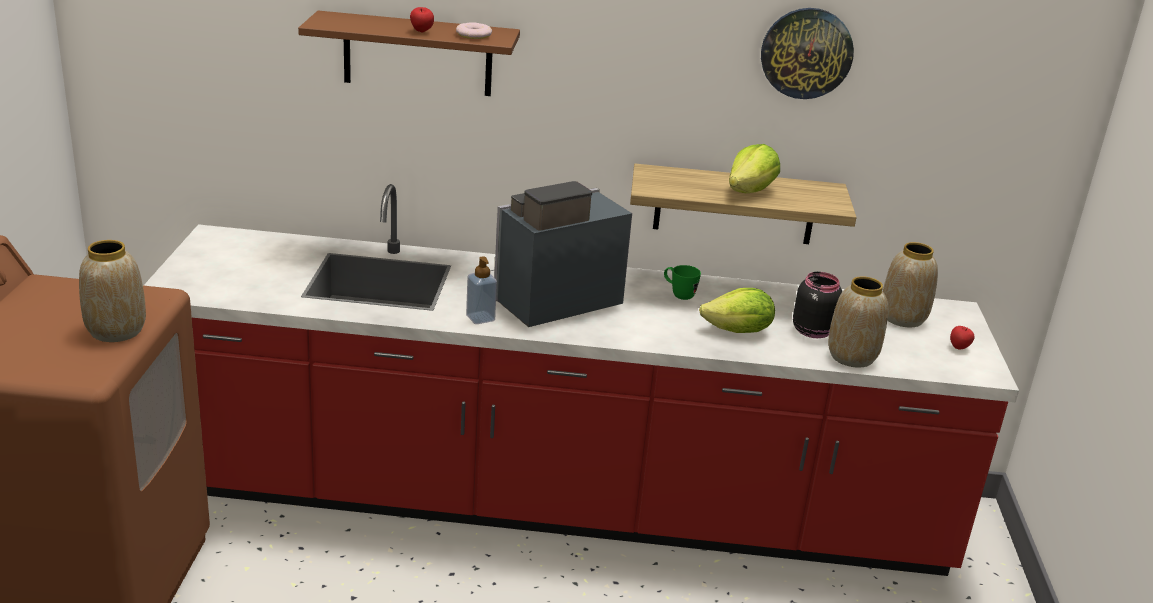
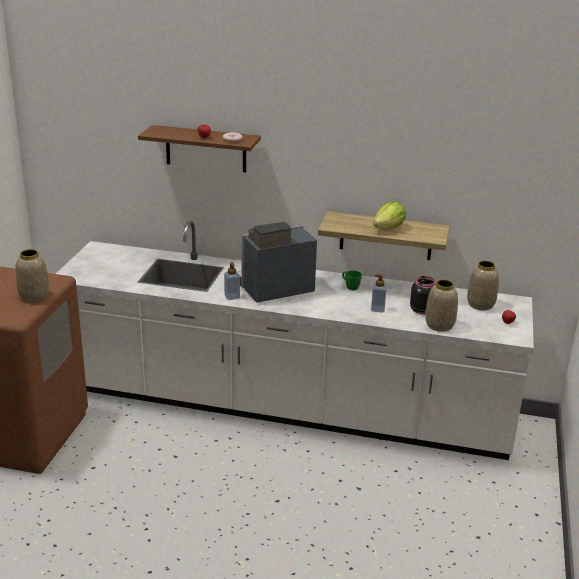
camera: 10 degrees right, 0 degrees up
red counter [143,184,1019,576] -> white counter [56,221,534,460]
lettuce [699,288,775,333] -> soap dispenser [371,275,387,313]
wall clock [761,8,854,99] -> none

